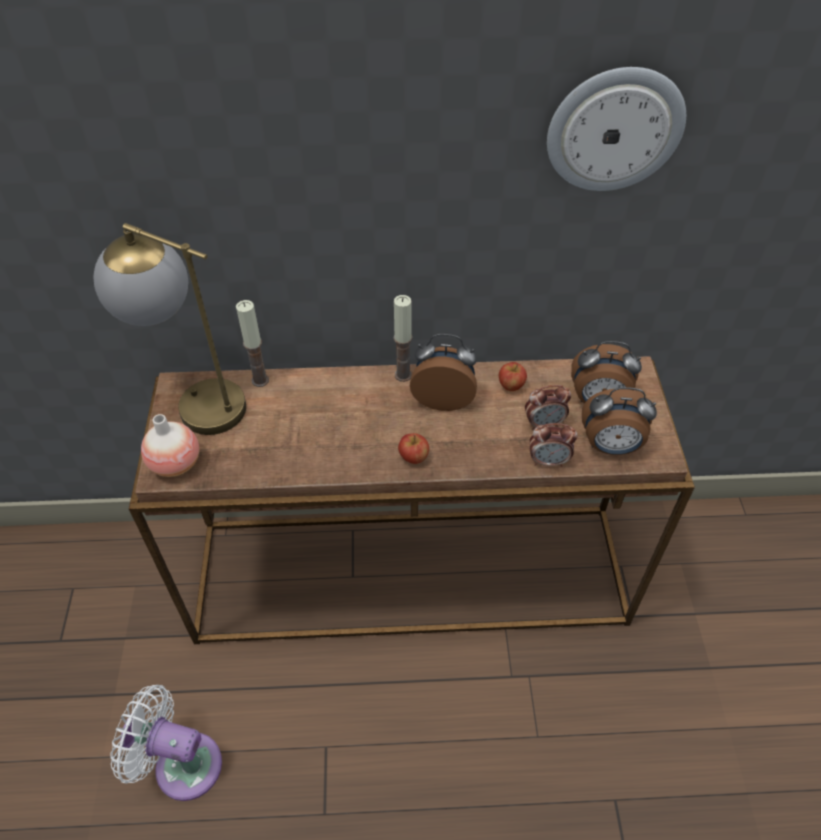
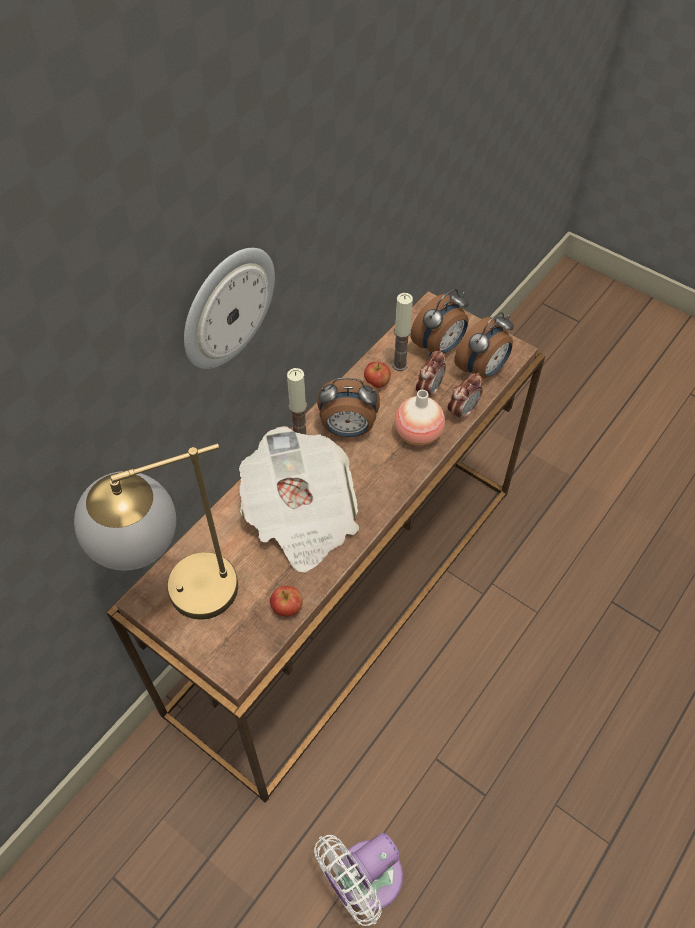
camera: 50 degrees left, 5 degrees up
vase [141,414,199,477] -> vase moved to [395,390,445,445]
candle [236,300,269,387] -> candle moved to [392,293,413,371]
apple [398,433,429,464] -> apple moved to [270,586,303,617]
alarm clock [410,334,477,411] -> alarm clock turned 135 degrees counterclockwise [317,378,380,437]
wall clock [547,67,686,191] -> wall clock moved to [184,248,275,369]
none -> newspaper [239,426,359,572]

